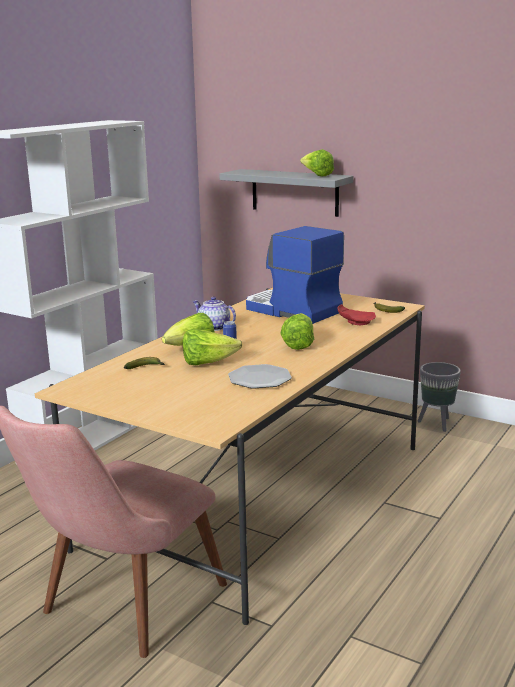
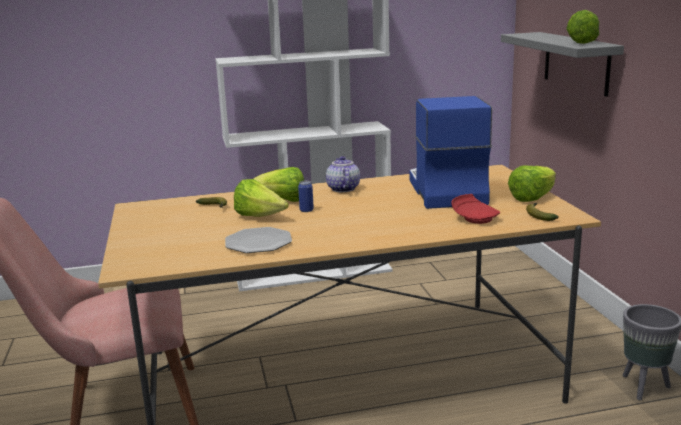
camera: 45 degrees right, 0 degrees up
lettuce [280,313,314,350] -> lettuce moved to [508,166,556,202]

